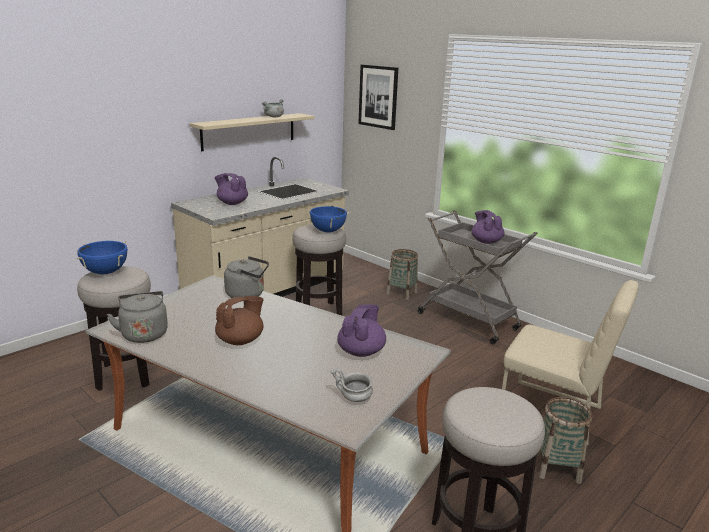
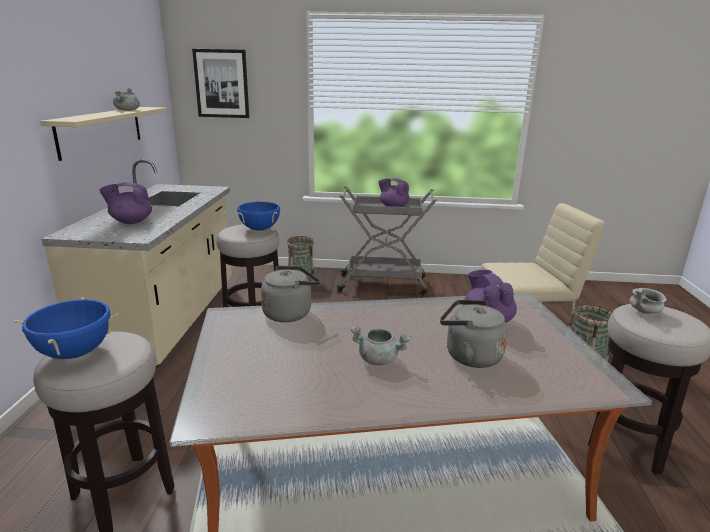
camera: 40 degrees left, 0 degrees up
grey kettle [107,291,168,343] -> grey kettle moved to [440,300,508,368]
brown teapot [215,296,264,345] -> grey cooking pot [351,326,410,365]
grey bowl [331,369,373,402] -> grey bowl moved to [630,288,667,314]

